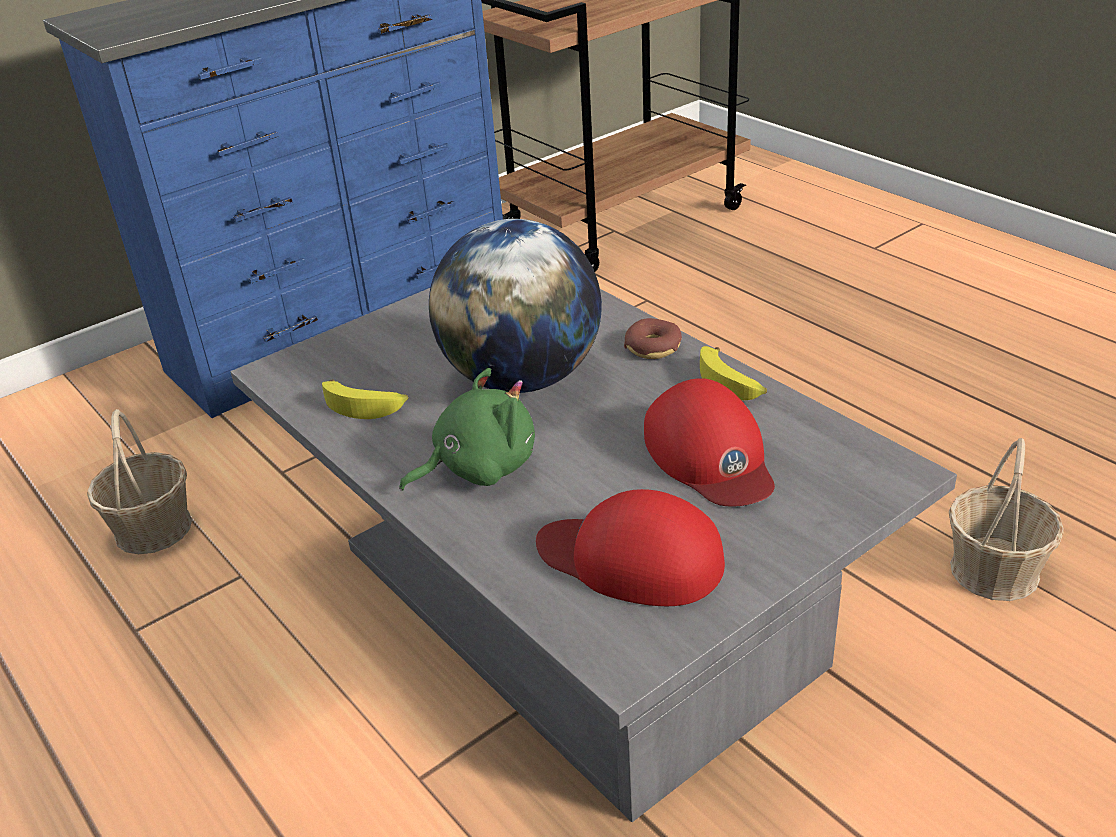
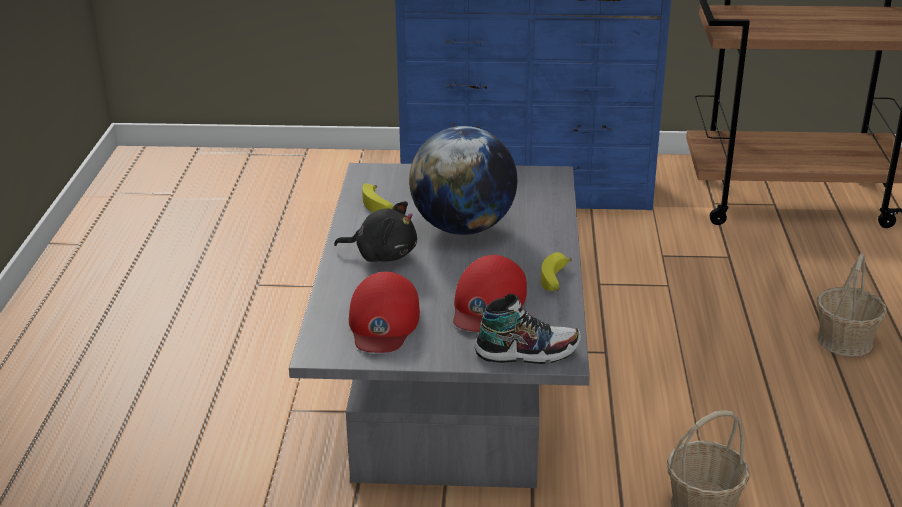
camera: 40 degrees right, 5 degrees down
basket [87,409,192,554] -> basket moved to [817,253,887,357]
green plush toy [399,368,535,491] -> black plush toy [334,201,417,262]
red cap [536,489,725,606] -> red cap turned 150 degrees counterclockwise [349,272,420,353]
donut [624,318,682,359] -> none
none -> shoe [475,294,581,364]

